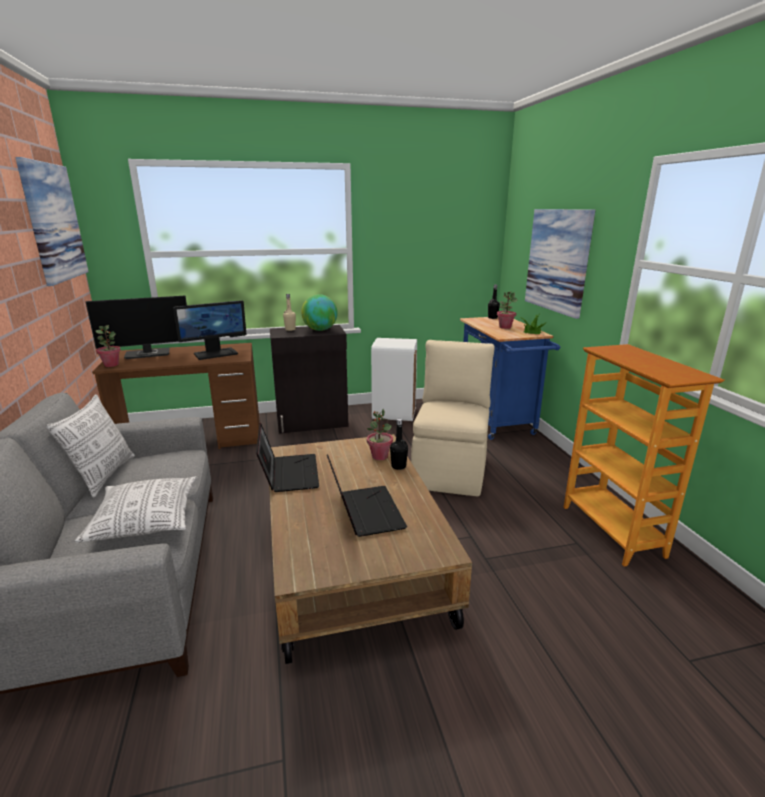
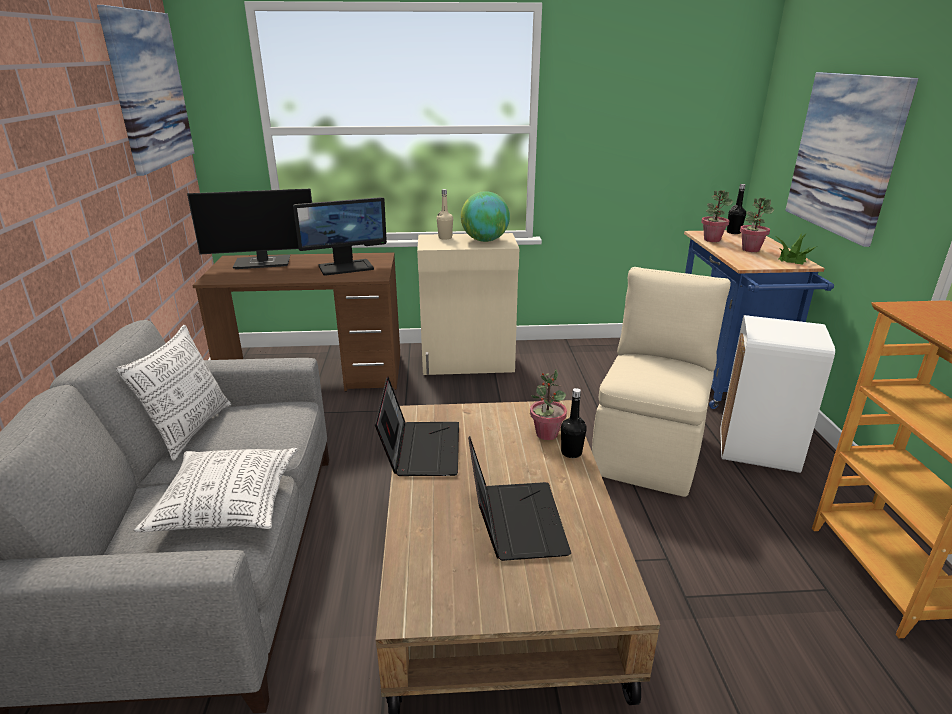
camera: 10 degrees right, 5 degrees up
potted plant [96,325,121,367] -> potted plant moved to [701,190,733,242]
black cabinet [270,325,348,434] -> beige cabinet [417,233,519,375]
white trash can [371,338,417,421] -> white trash can moved to [720,315,835,473]

